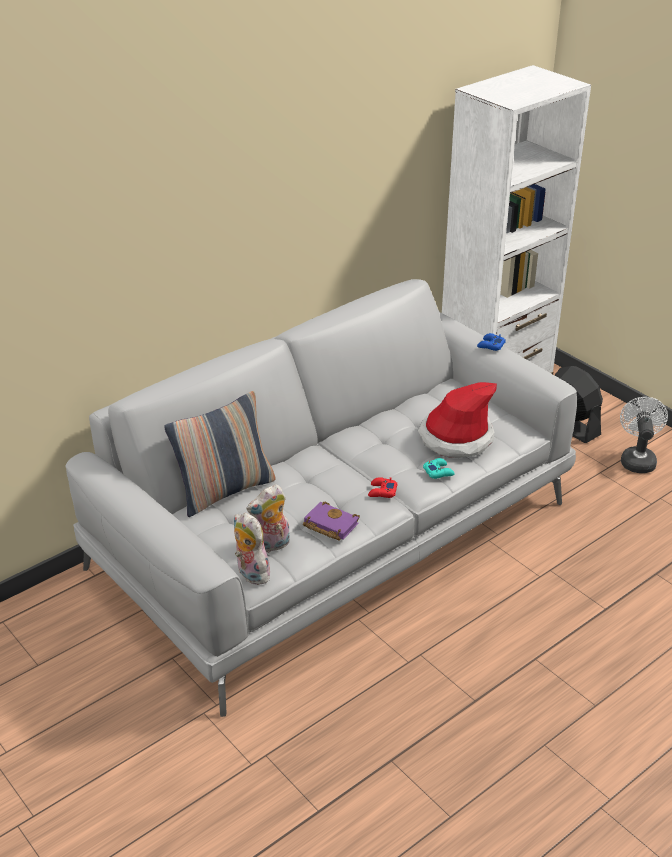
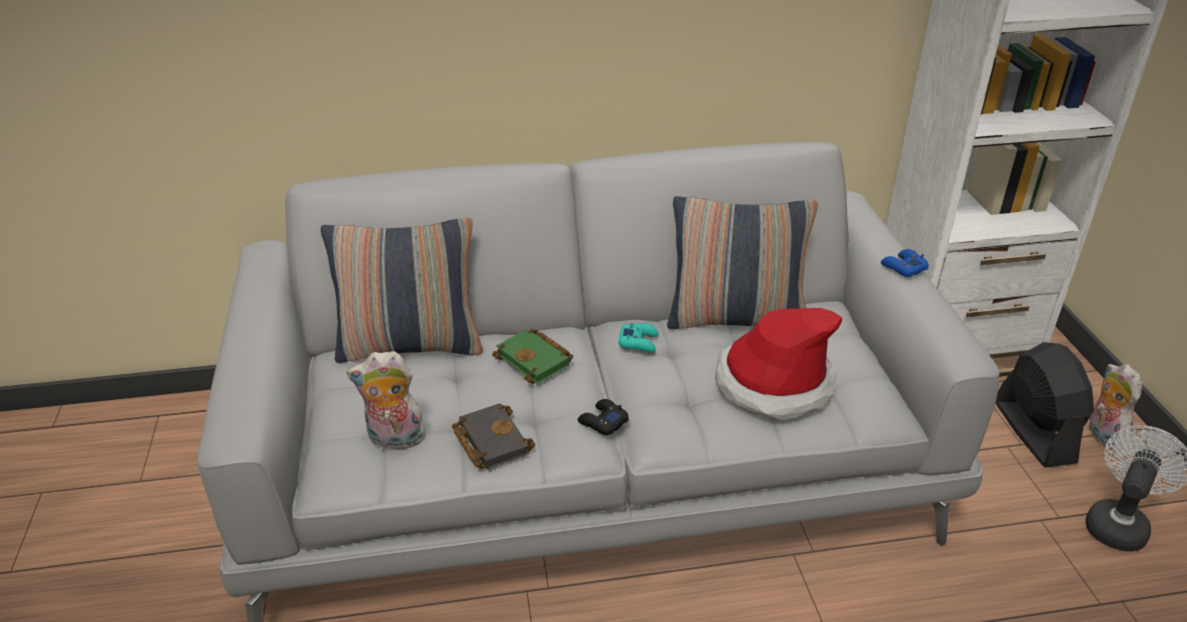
camera: 30 degrees right, 0 degrees up
plush toy [234,513,270,585] -> plush toy moved to [1087,364,1142,450]
purple book [303,502,360,541] -> black book [452,403,535,469]
red game controller [368,477,397,498] -> black game controller [578,399,629,435]
turquoise game controller [423,458,455,479] -> turquoise game controller moved to [618,323,659,353]
none -> green book [492,329,573,384]
none -> pillow [667,196,818,329]

